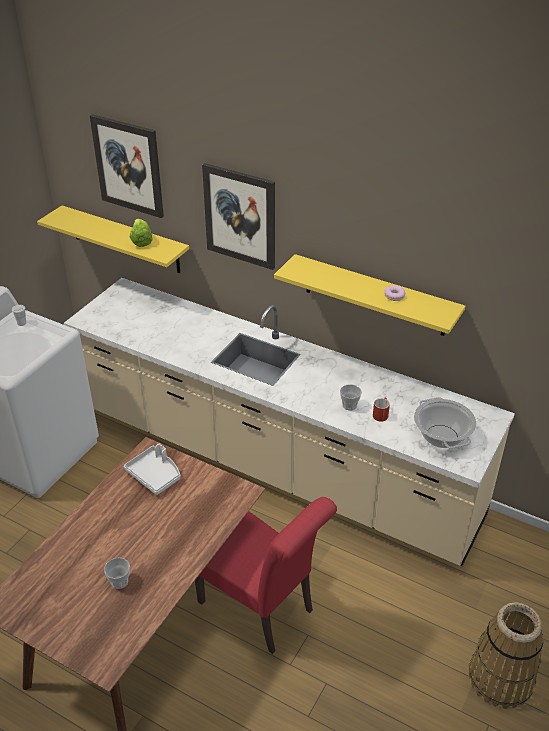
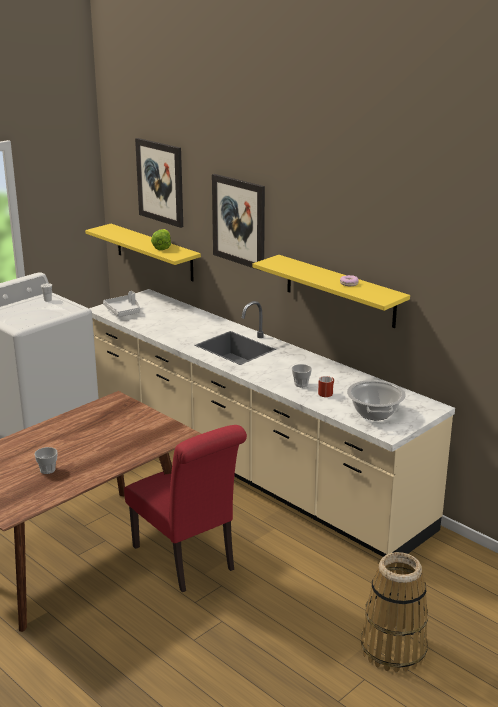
camera: 15 degrees right, 15 degrees down
grey tray [124,444,181,495] -> grey tray moved to [103,291,140,317]

